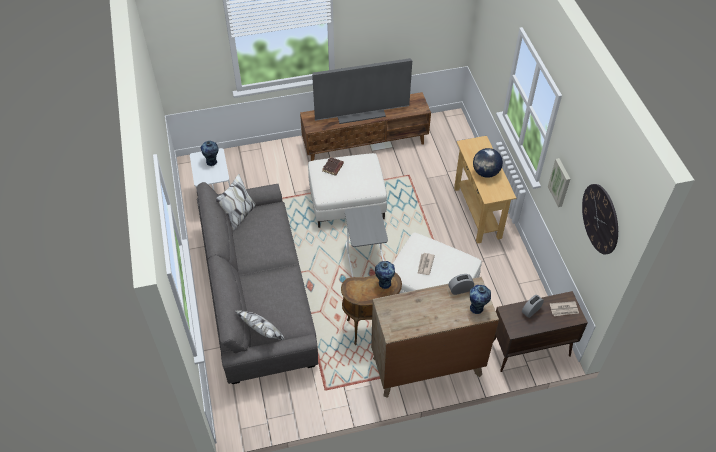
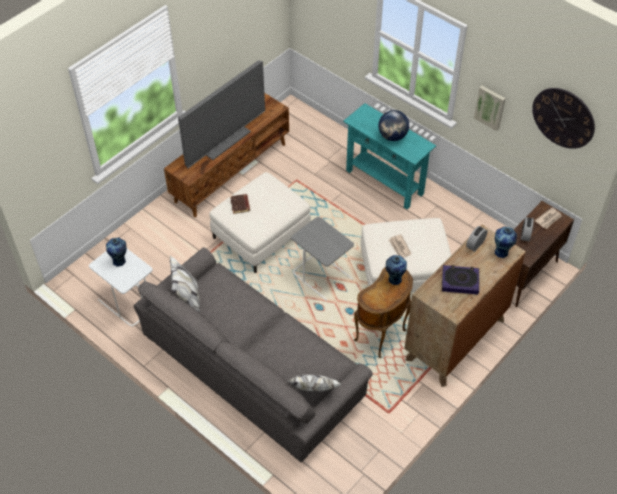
camera: 35 degrees left, 0 degrees up
beige console table [454,136,516,244] -> turquoise console table [343,103,436,210]
none -> book [442,265,479,294]

